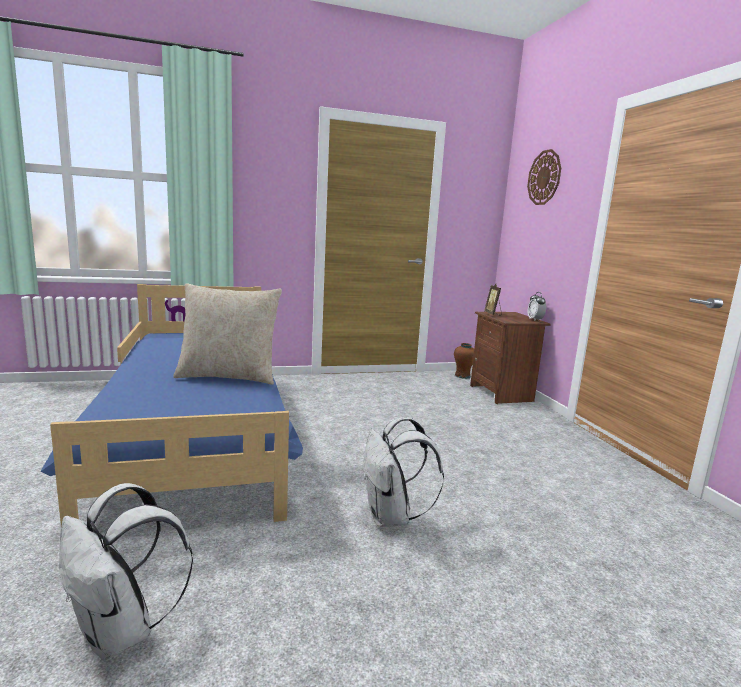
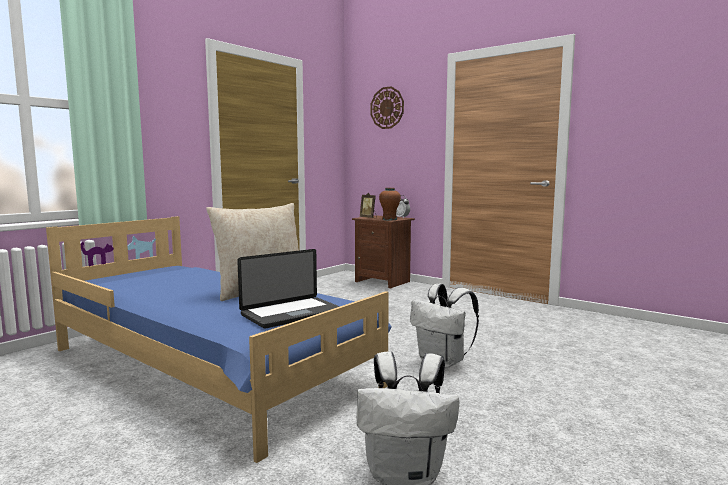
camera: 35 degrees left, 5 degrees down
brown vase [454,343,474,379] -> brown vase moved to [379,188,401,220]
none -> laptop [237,249,340,328]

